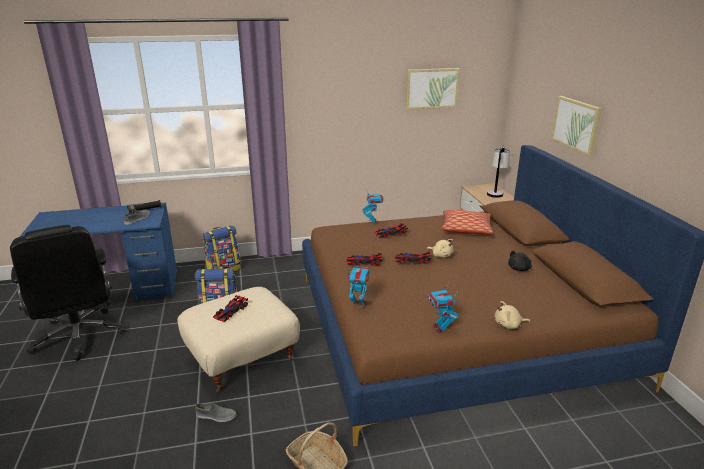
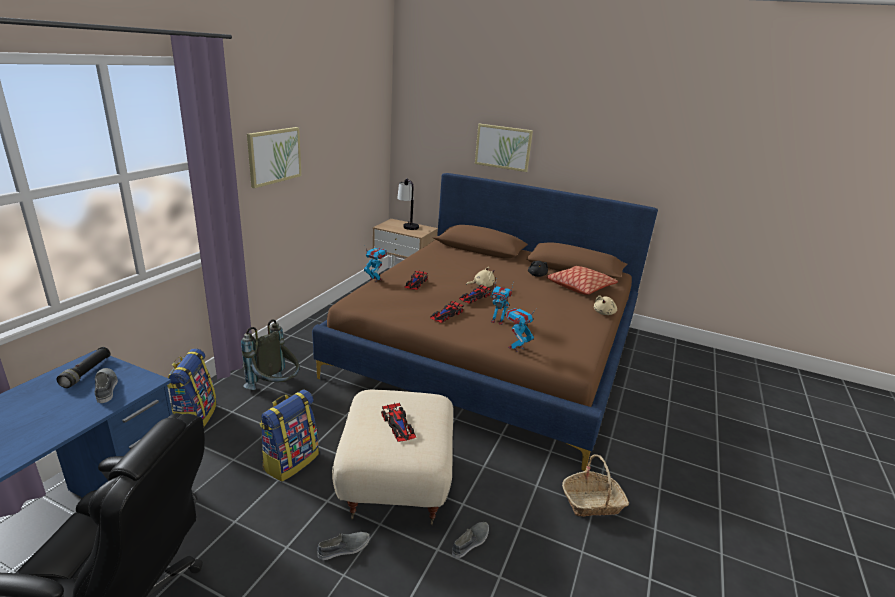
camera: 55 degrees left, 0 degrees up
picture [406,68,460,110] -> picture moved to [247,127,301,188]
toy robot [427,281,458,333] -> toy robot moved to [490,279,514,325]
pillow [441,210,494,234] -> pillow moved to [546,266,618,295]
none -> grey backpack [241,319,300,390]
none -> grey shoe [317,532,370,560]

